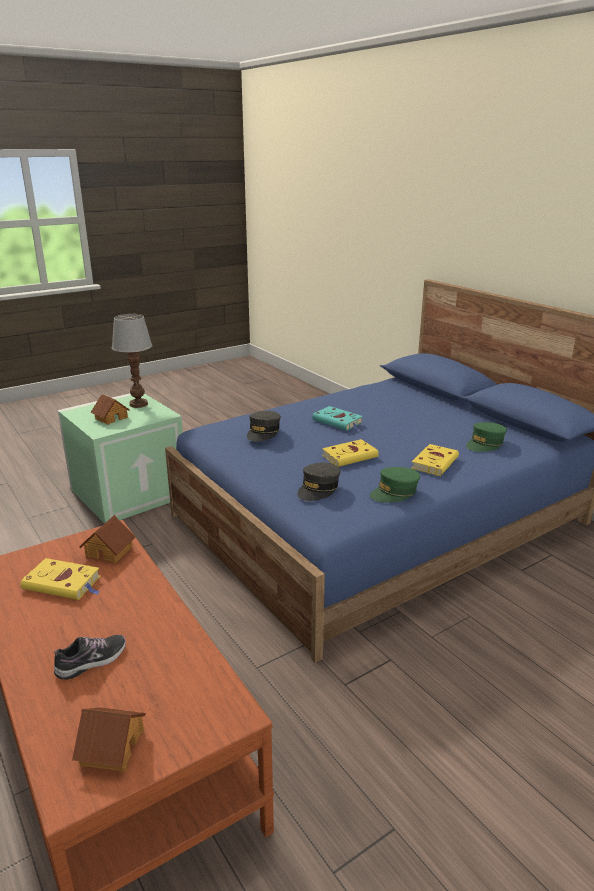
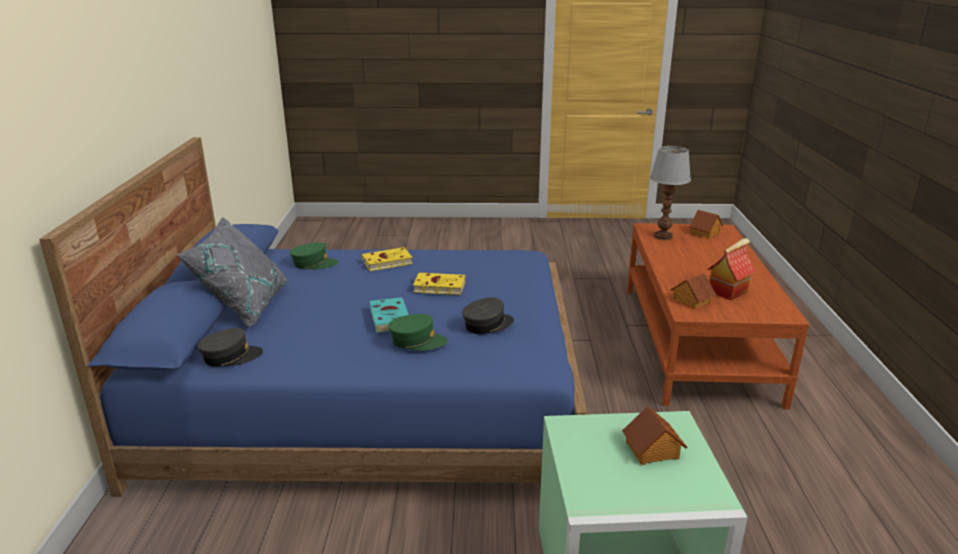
camera: 145 degrees left, 0 degrees up
yellow book [21,558,101,600] -> toy house [707,238,756,300]
shoe [54,635,126,680] -> none
table lamp [112,314,153,408] -> table lamp moved to [650,146,691,240]
grey cap [297,463,341,501] -> grey cap moved to [197,328,263,367]
green cap [370,467,420,502] -> green cap moved to [388,314,448,351]
none -> grey pillow [176,217,287,328]

